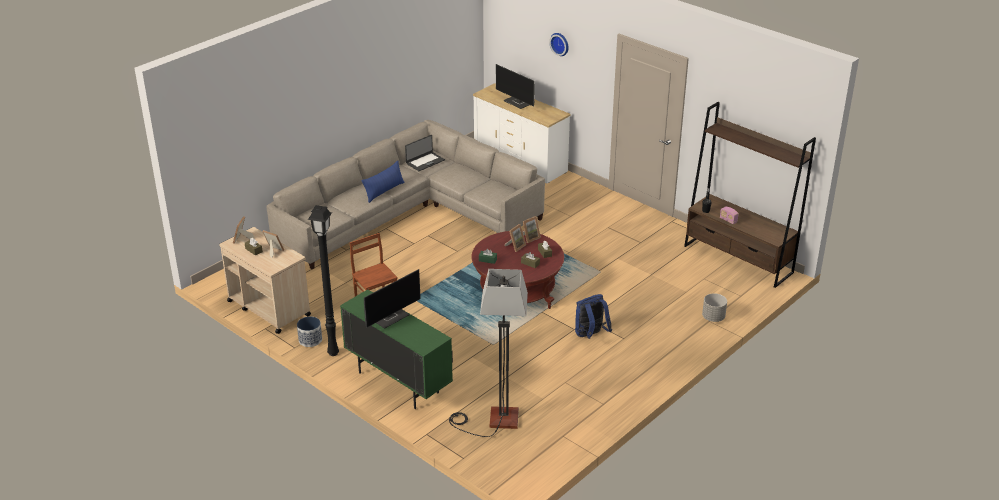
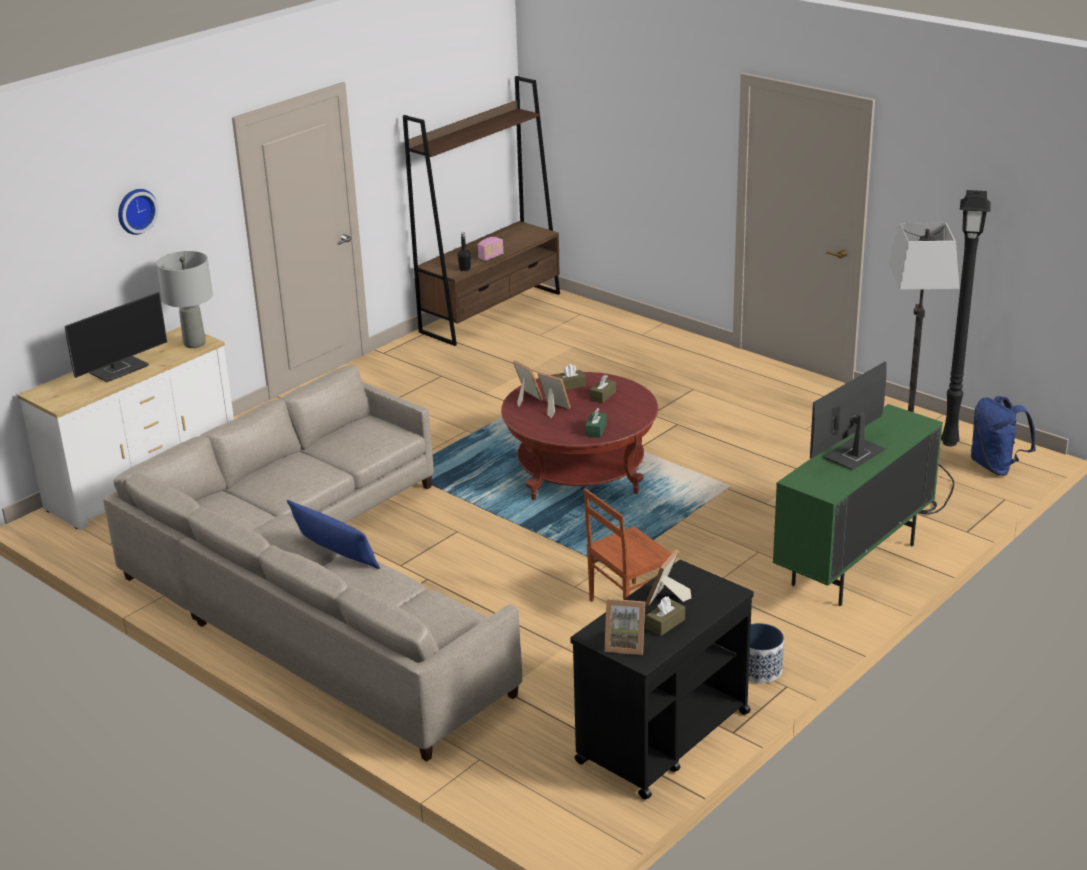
camera: 90 degrees left, 5 degrees down
beige cart [219,227,311,334] -> black cart [570,560,754,799]
black floor lamp [308,205,339,356] -> black floor lamp moved to [941,190,991,446]
monitor [364,269,421,329] -> monitor turned 90 degrees counterclockwise [810,361,886,470]
laptop [405,135,445,171] -> none
blue backpack [575,294,612,339] -> blue backpack moved to [971,396,1036,476]
grey planter [702,293,727,322] -> none
none -> grey table lamp [157,251,213,348]

